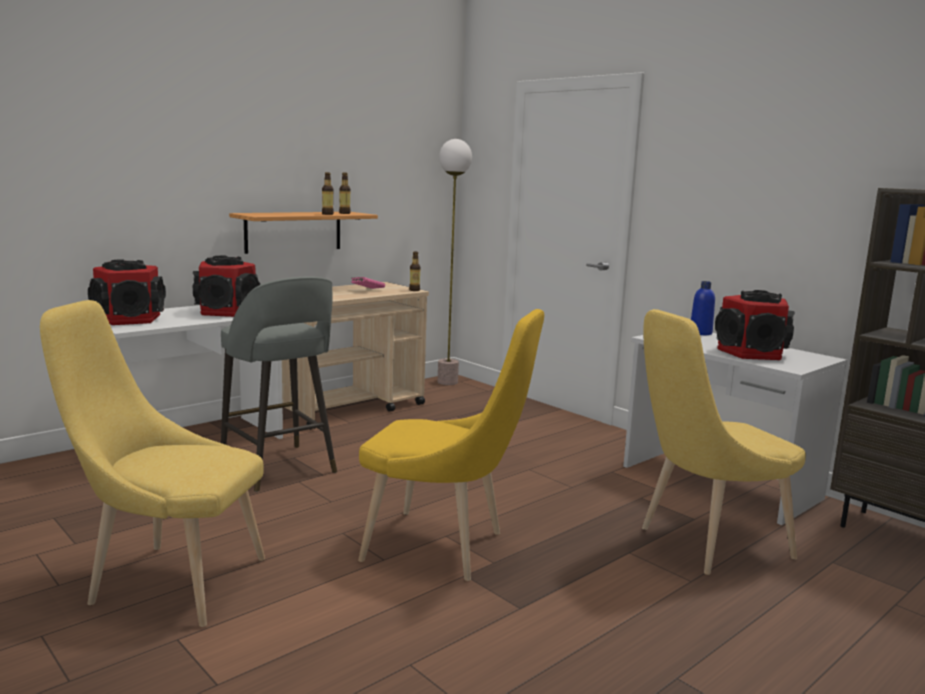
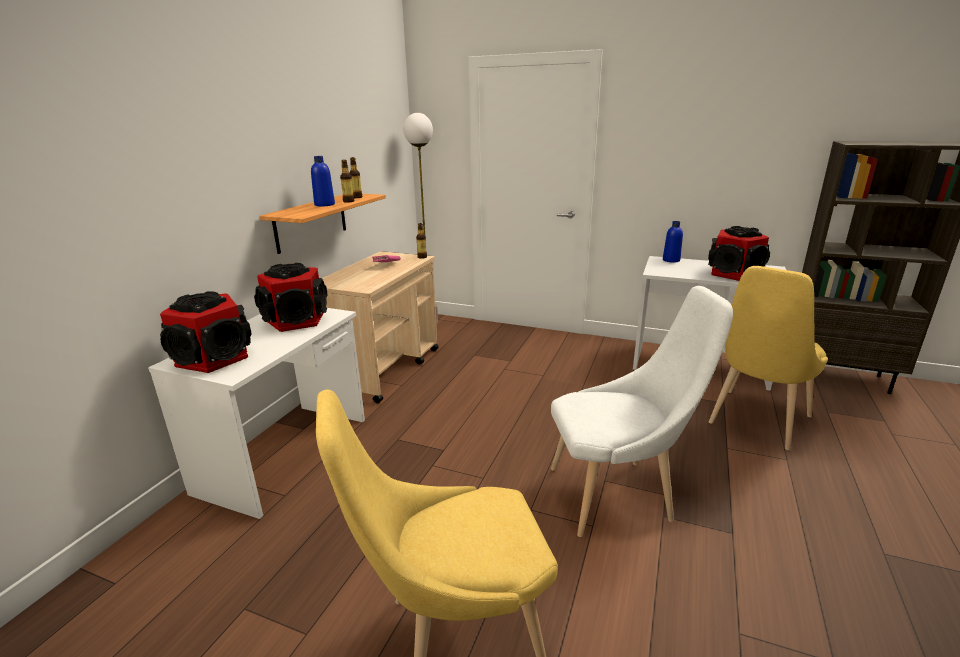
camera: 25 degrees left, 10 degrees up
grey stool [221,277,337,492] -> none
yellow chair [358,309,544,581] -> white chair [551,286,733,537]
none -> blue bottle [311,156,335,207]

